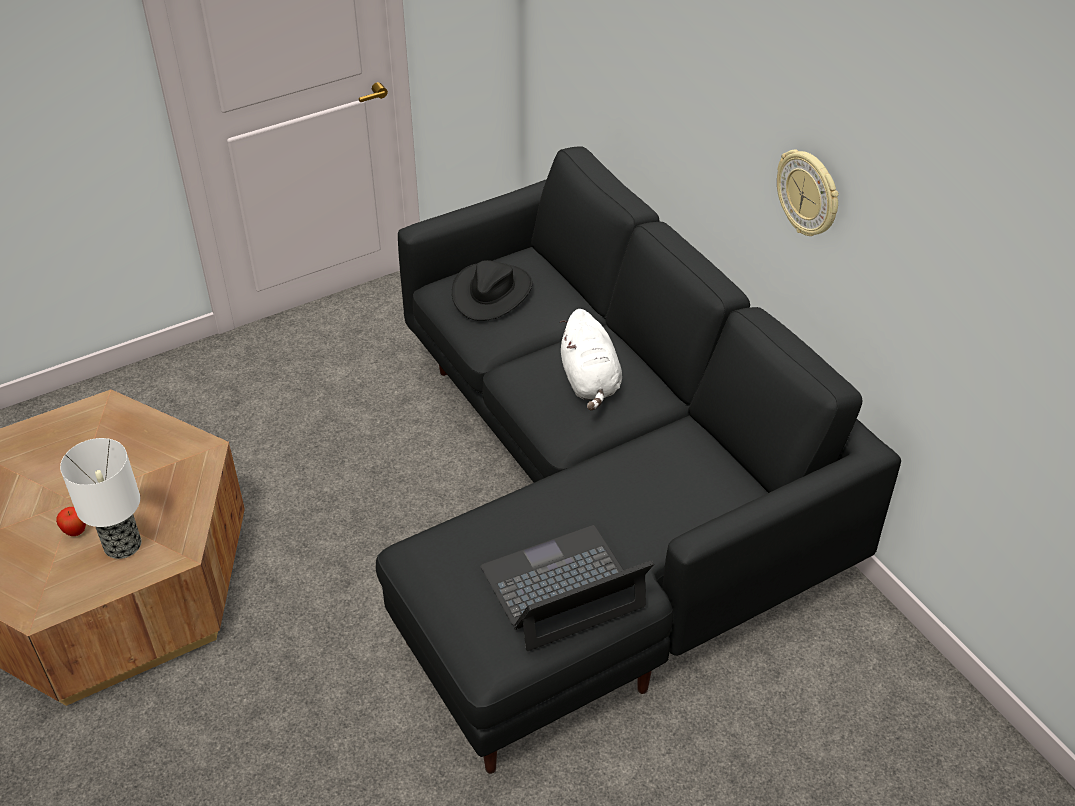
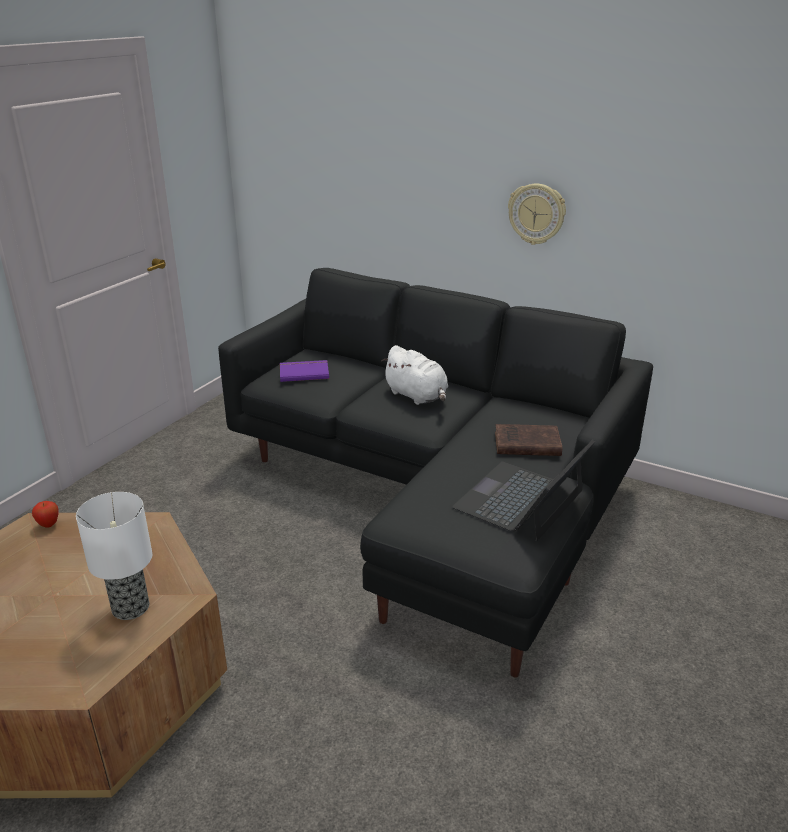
camera: 30 degrees left, 15 degrees down
apple [56,507,86,536] -> apple moved to [32,501,58,528]
black hat [452,260,533,321] -> purple book [280,360,329,382]
none -> brown book [495,424,562,456]

